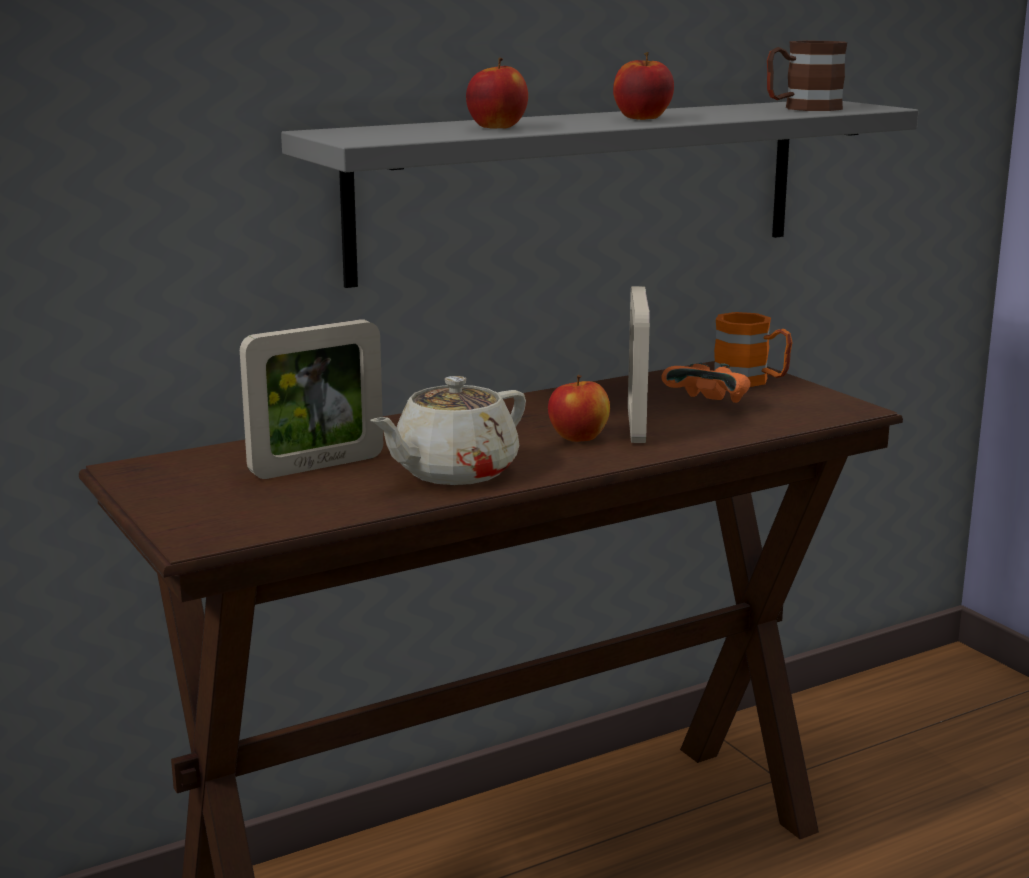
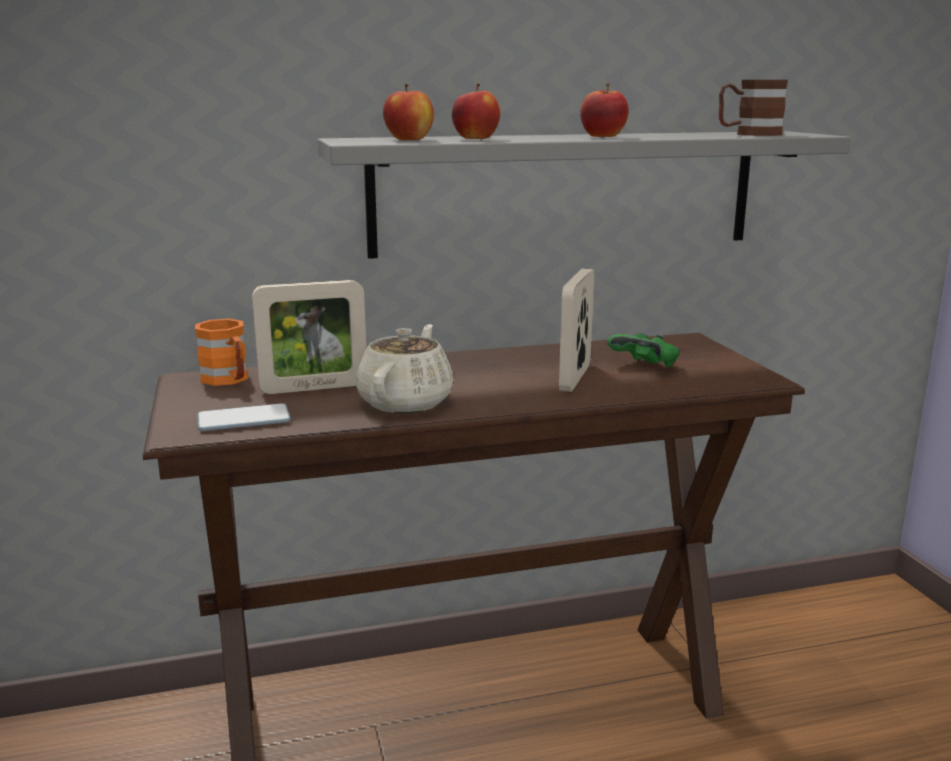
camera: 15 degrees right, 0 degrees up
beige teapot [370,376,526,485] -> beige teapot turned 135 degrees clockwise [356,324,454,413]
apple [548,375,610,442] -> apple moved to [383,83,434,140]
orange game controller [661,363,751,403] -> green game controller [607,333,680,367]
orange mug [714,312,792,387] -> orange mug moved to [195,319,248,386]
none -> phone [197,403,290,431]

